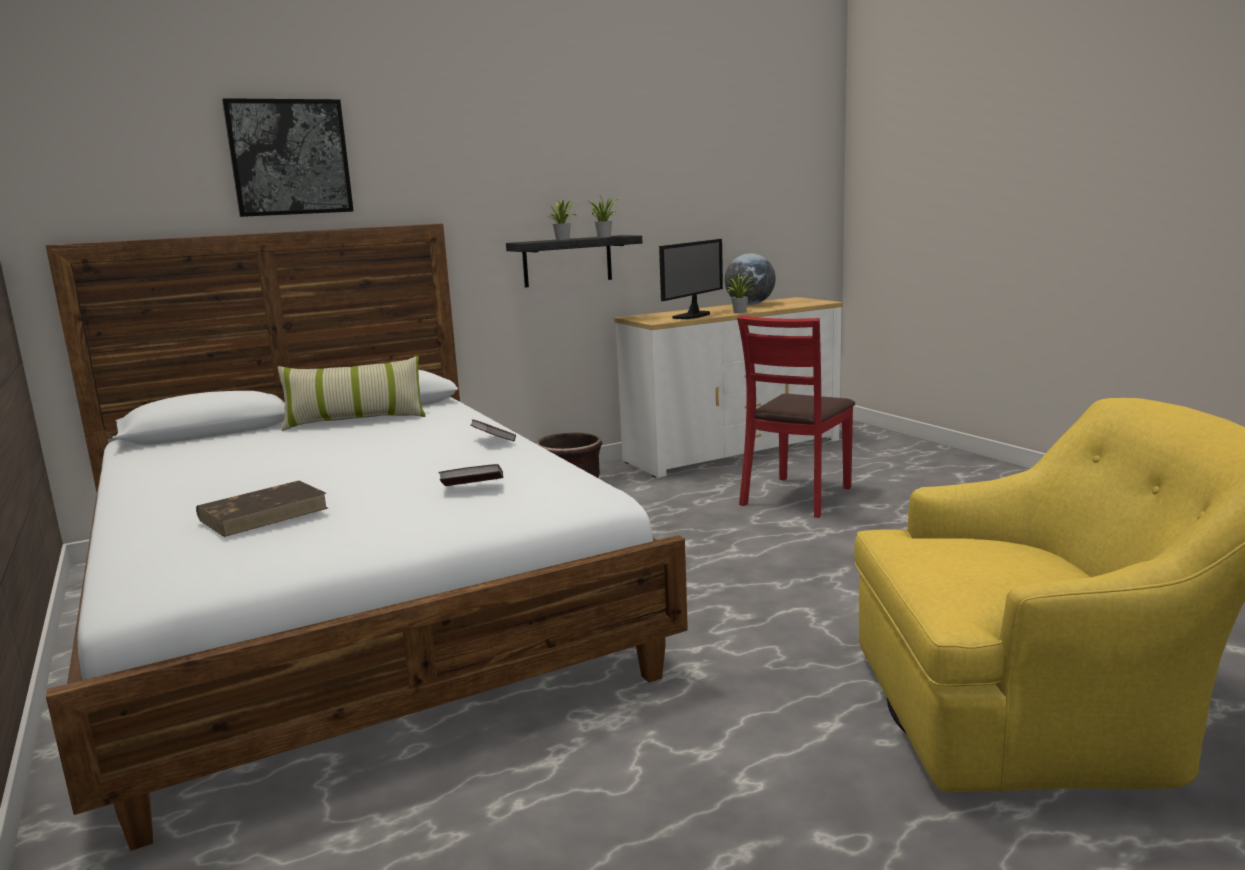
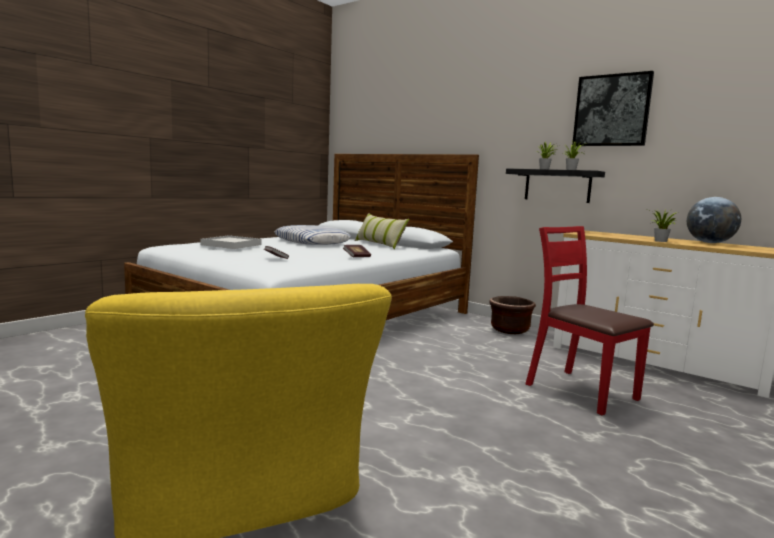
camera: 65 degrees right, 5 degrees down
brown book [196,481,328,537] -> white tray [200,235,261,249]
picture [222,98,354,217] -> picture moved to [572,71,654,146]
monitor [659,239,723,319] -> none
red chair [737,316,855,518] -> red chair turned 45 degrees clockwise [525,226,654,415]
none -> pillow [275,225,351,245]

